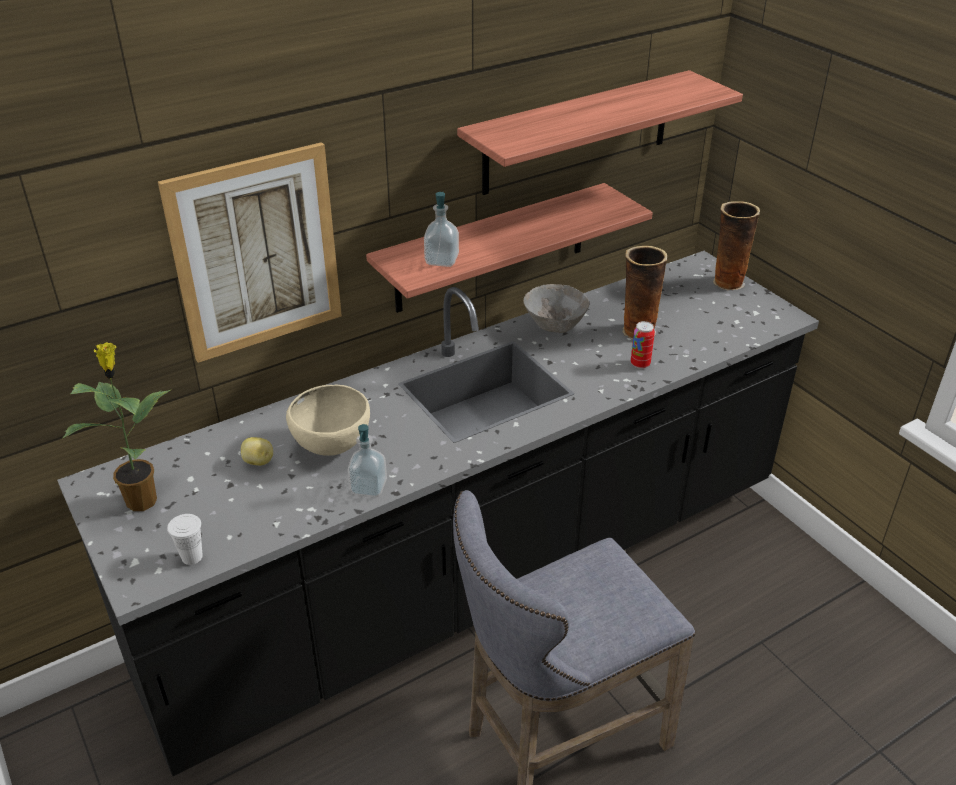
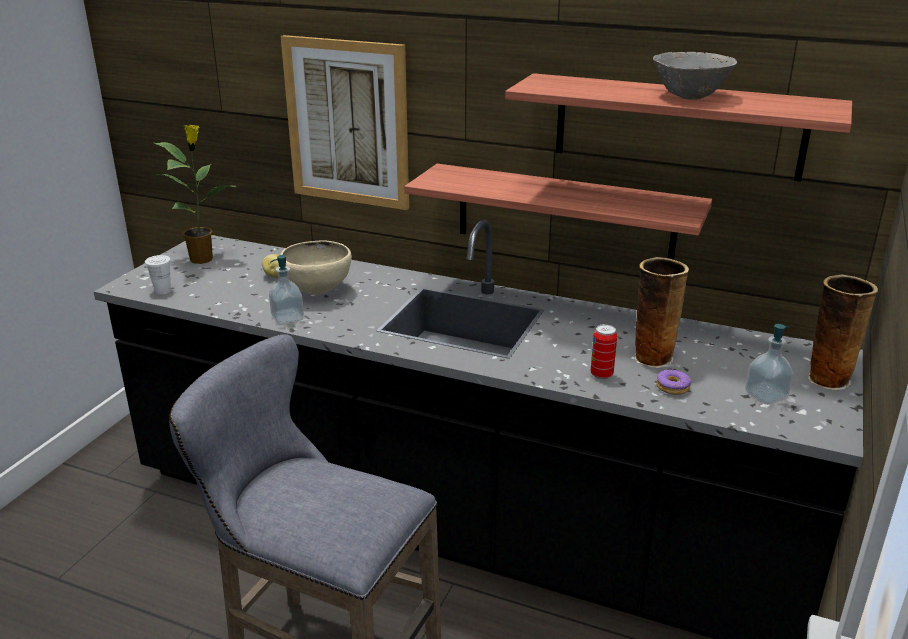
camera: 55 degrees right, 10 degrees down
soap dispenser [424,192,459,267] -> soap dispenser moved to [745,324,794,404]
grey bowl [523,284,590,333] -> grey bowl moved to [653,52,737,100]
none -> donut [656,370,691,395]

